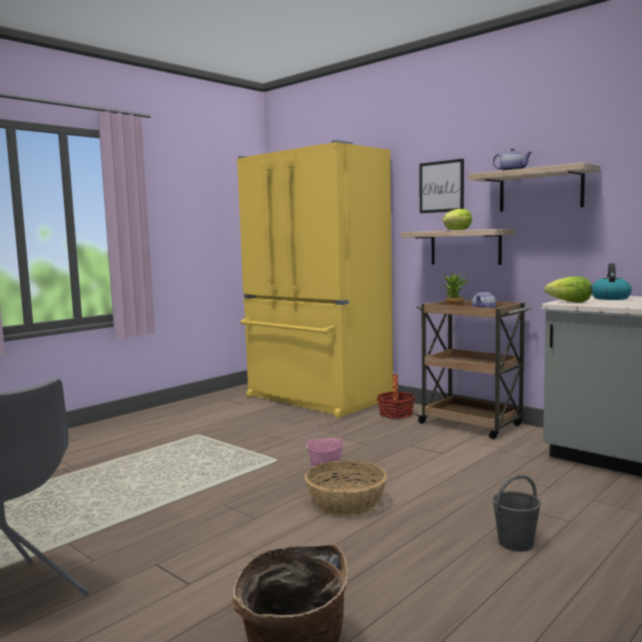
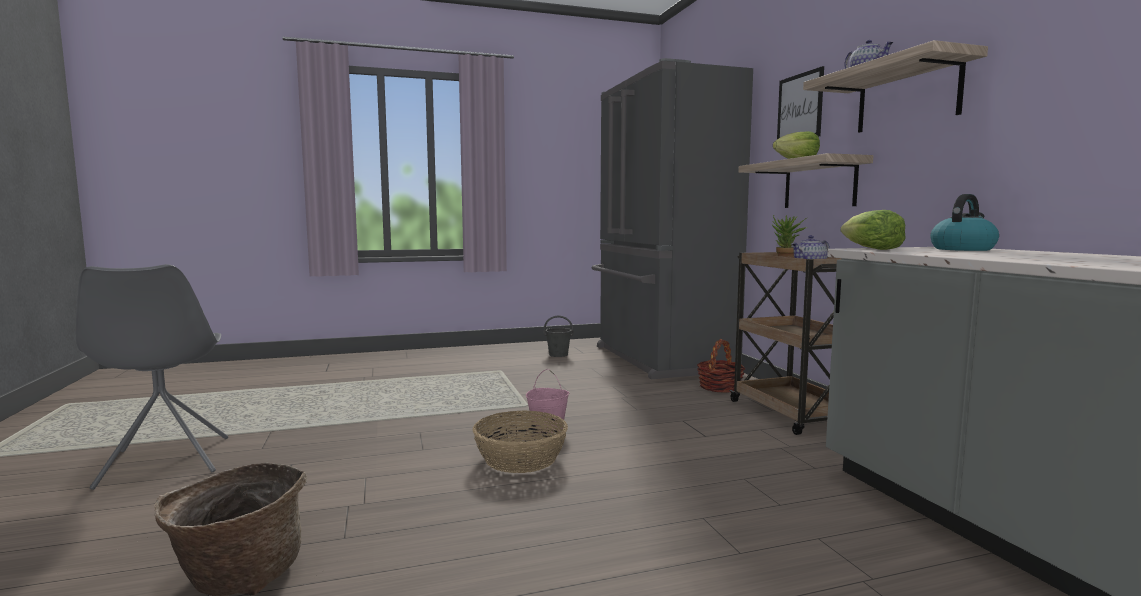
camera: 30 degrees right, 0 degrees up
yellow fridge [237,140,393,418] -> grey fridge [592,58,753,379]
grey bucket [492,474,541,552] -> grey bucket moved to [543,315,574,357]

